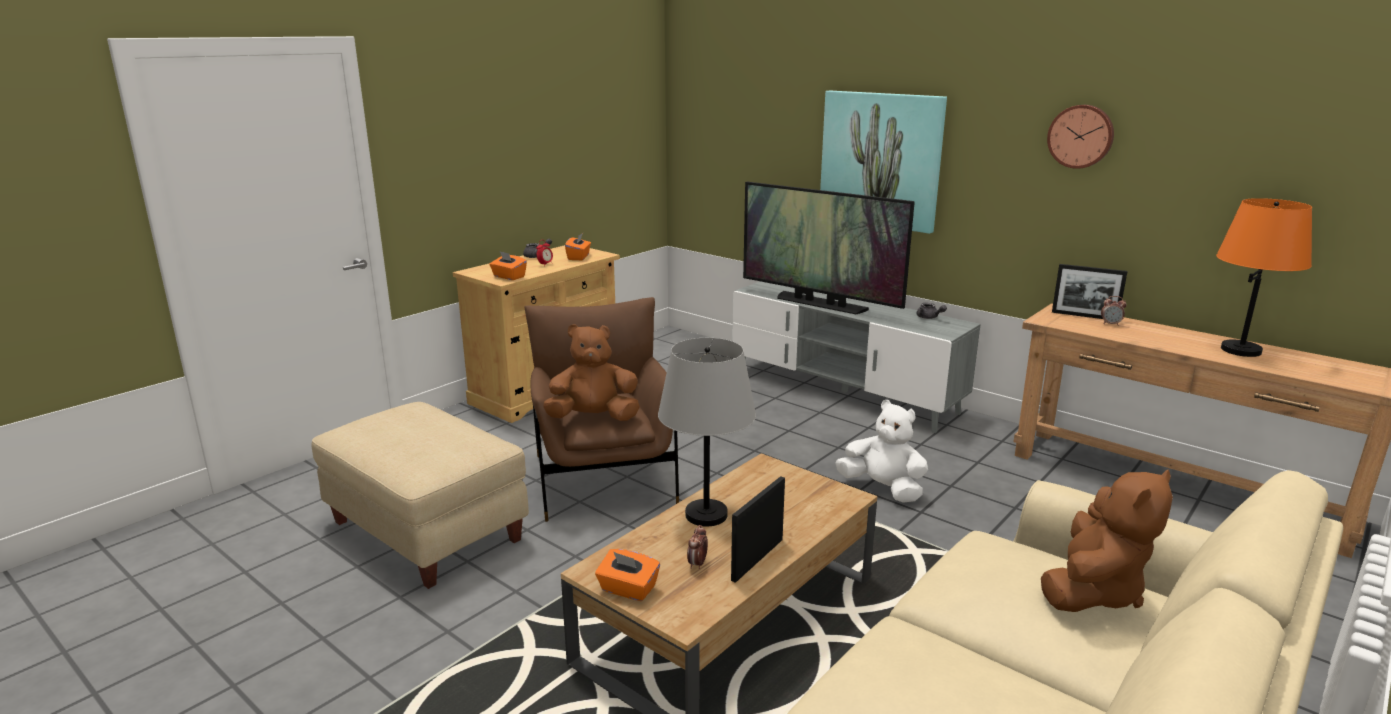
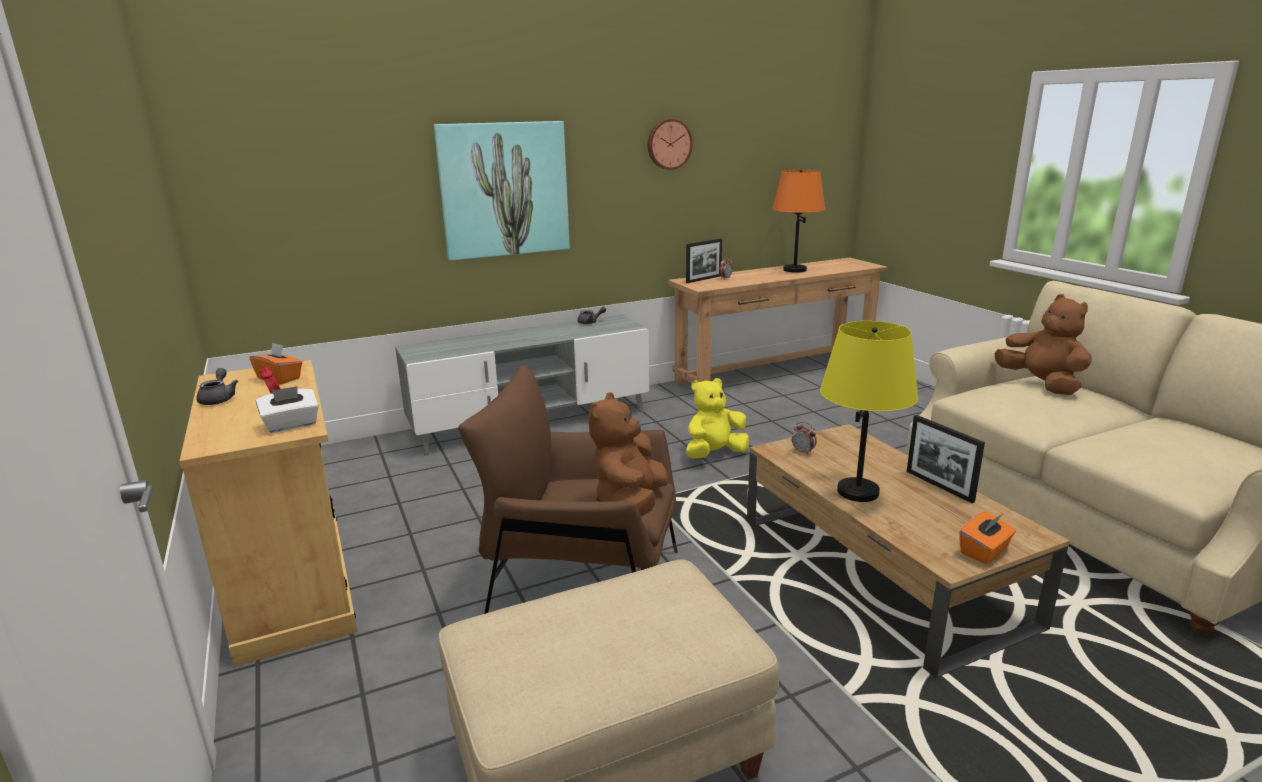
camera: 65 degrees left, 0 degrees up
orange tissue box [489,251,527,280] -> white tissue box [256,386,319,433]
grey table lamp [658,338,756,527] -> yellow table lamp [820,321,918,502]
alarm clock [687,525,708,569] -> alarm clock moved to [792,421,817,455]
television [743,182,915,314] -> none
white plush toy [835,400,928,503] -> yellow plush toy [686,378,749,458]

